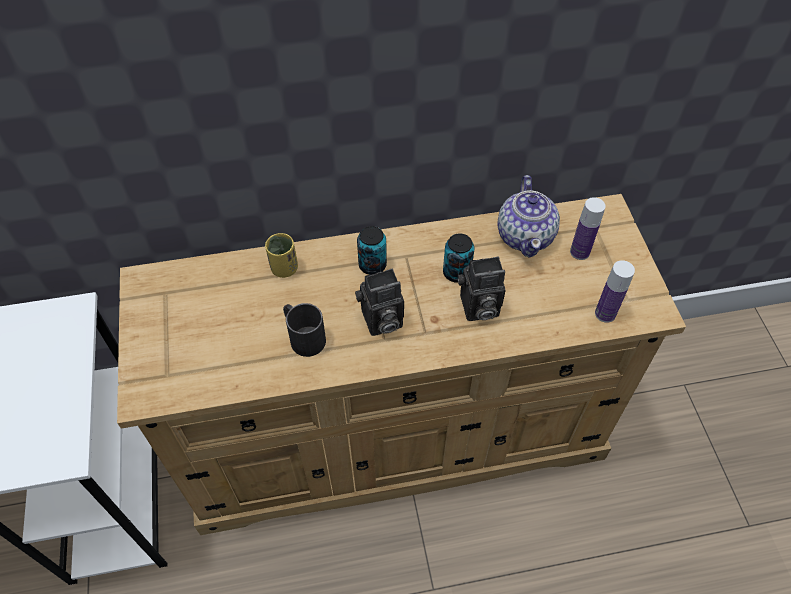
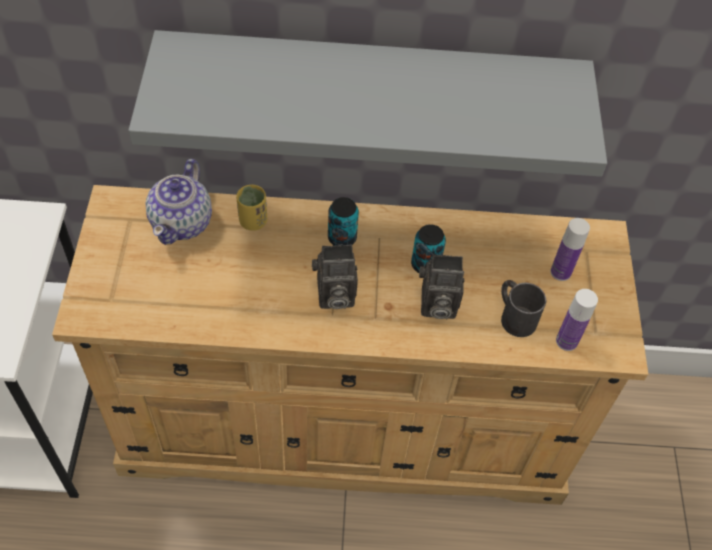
camera: 10 degrees right, 0 degrees up
black mug [283,303,326,357] -> black mug moved to [501,280,546,337]
teapot [497,175,560,258] -> teapot moved to [146,159,212,245]
none -> grey shelf [128,30,607,177]

